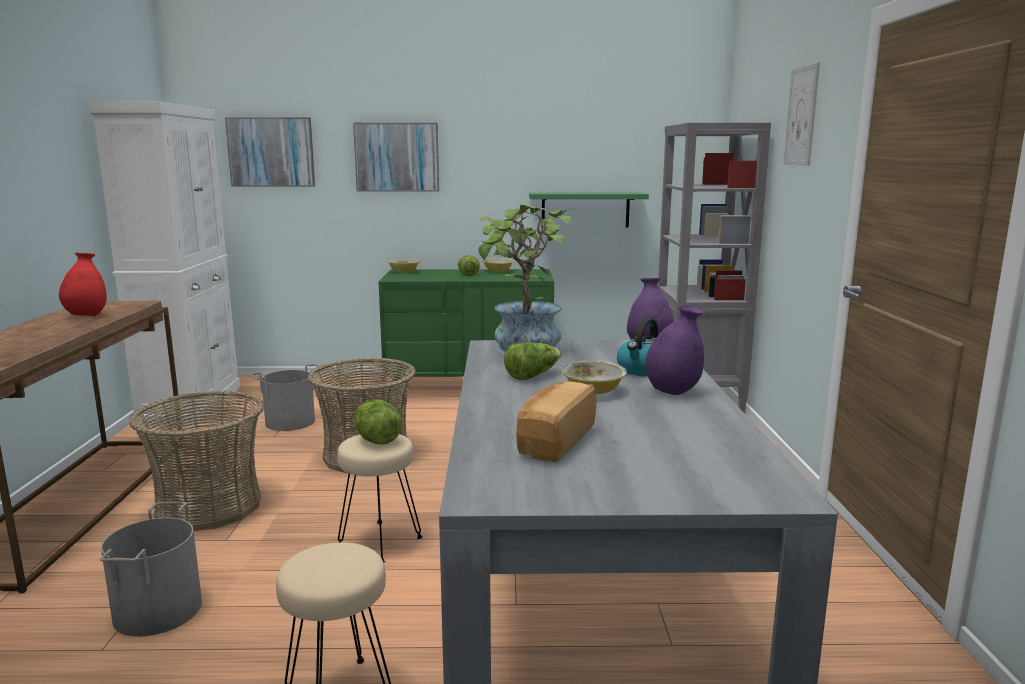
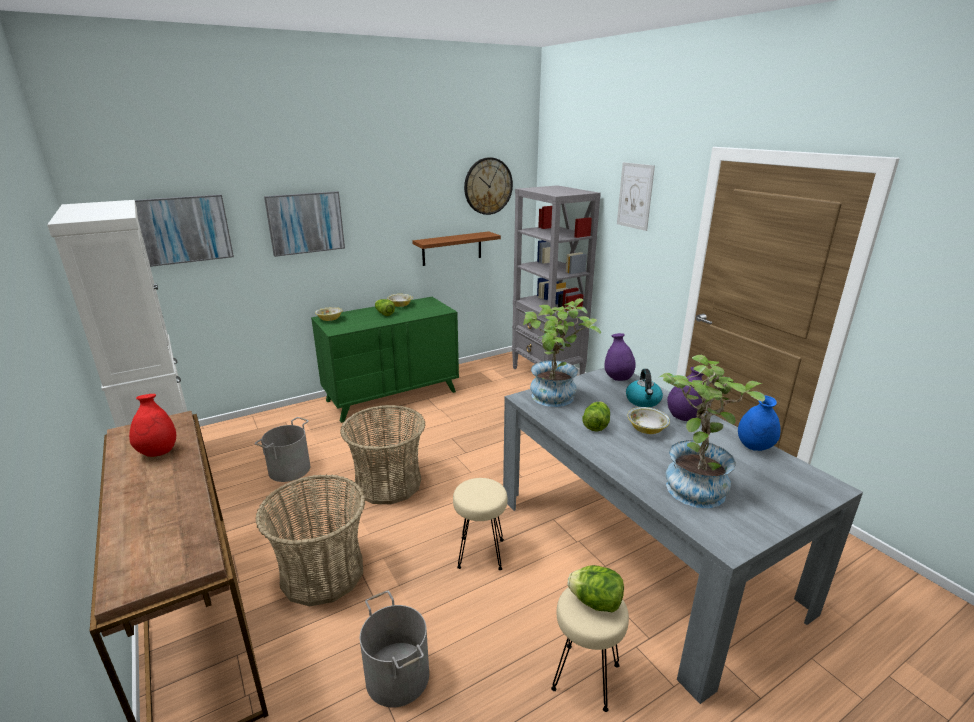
camera: 30 degrees left, 10 degrees up
lettuce [354,400,402,445] -> lettuce moved to [568,565,624,613]
bread [516,381,597,463] -> potted plant [658,355,765,508]
green shelf [529,192,649,228] -> brown shelf [412,231,501,266]
none -> wall clock [464,157,513,215]
none -> blue vase [738,396,781,451]

